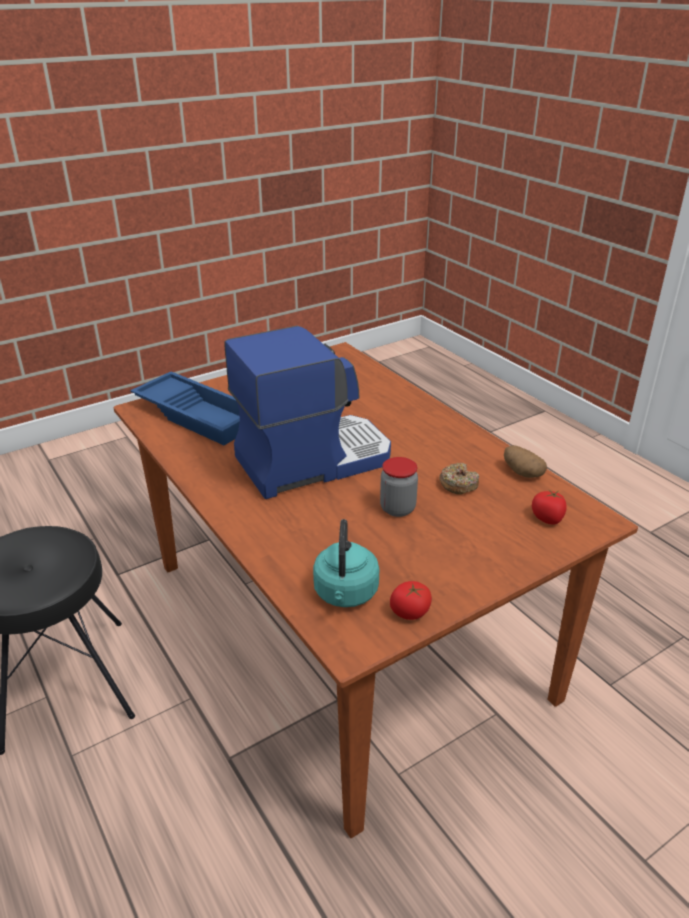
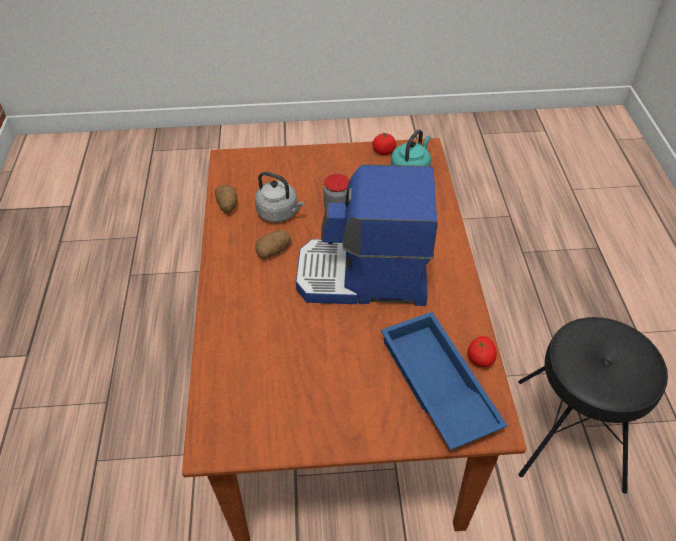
camera: 150 degrees left, 15 degrees up
donut [439,463,479,495] -> grey kettle [255,172,305,222]
tomato [532,489,567,524] -> tomato moved to [468,336,497,367]
none -> potato [255,231,291,258]

